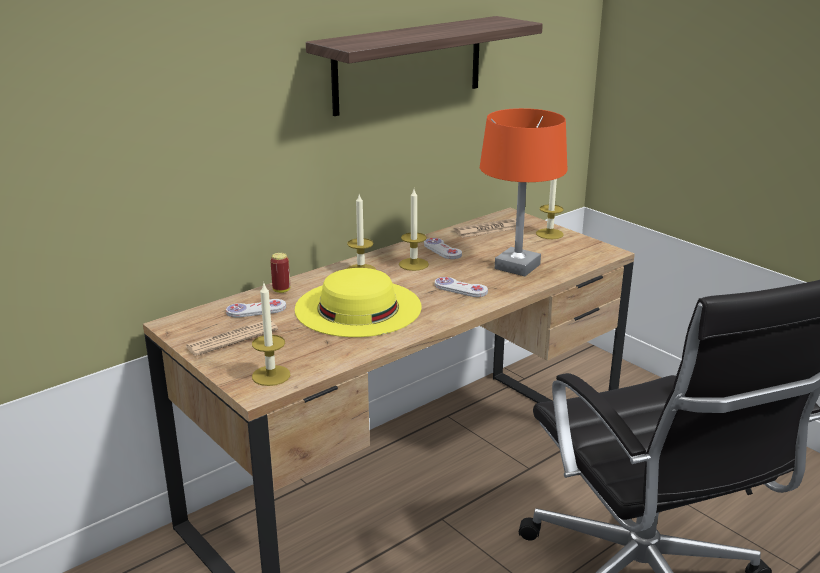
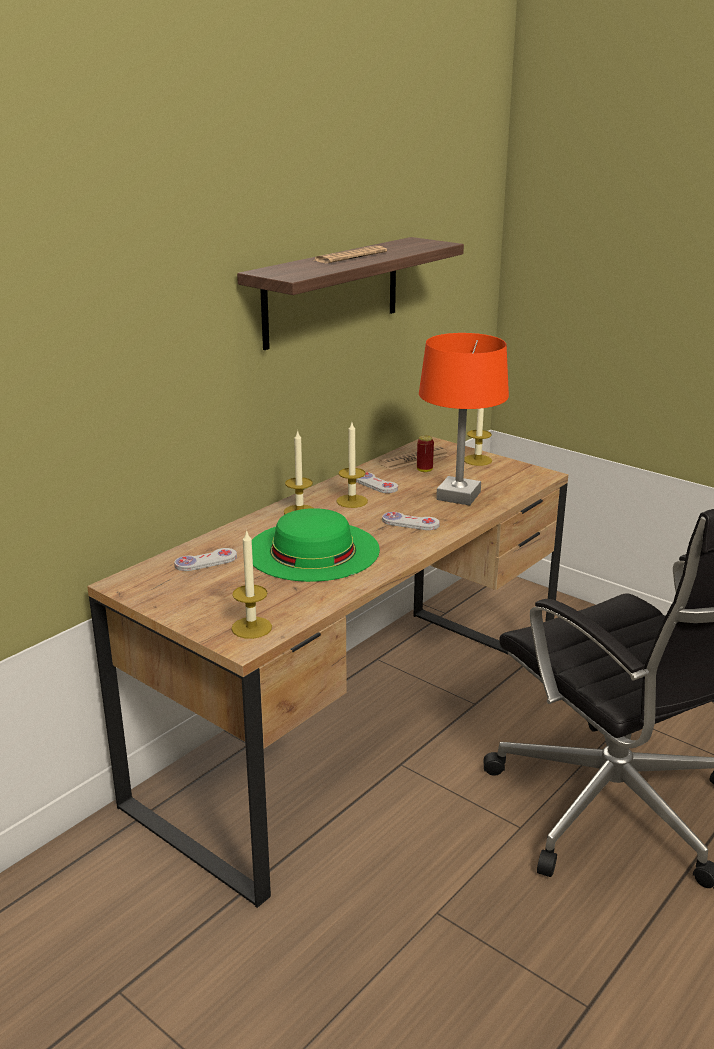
camera: 10 degrees left, 0 degrees up
newspaper [185,321,278,356] -> newspaper moved to [312,246,387,263]
can [270,253,290,293] -> can moved to [417,435,434,472]
yellow hat [295,268,422,337] -> green hat [252,508,380,582]

